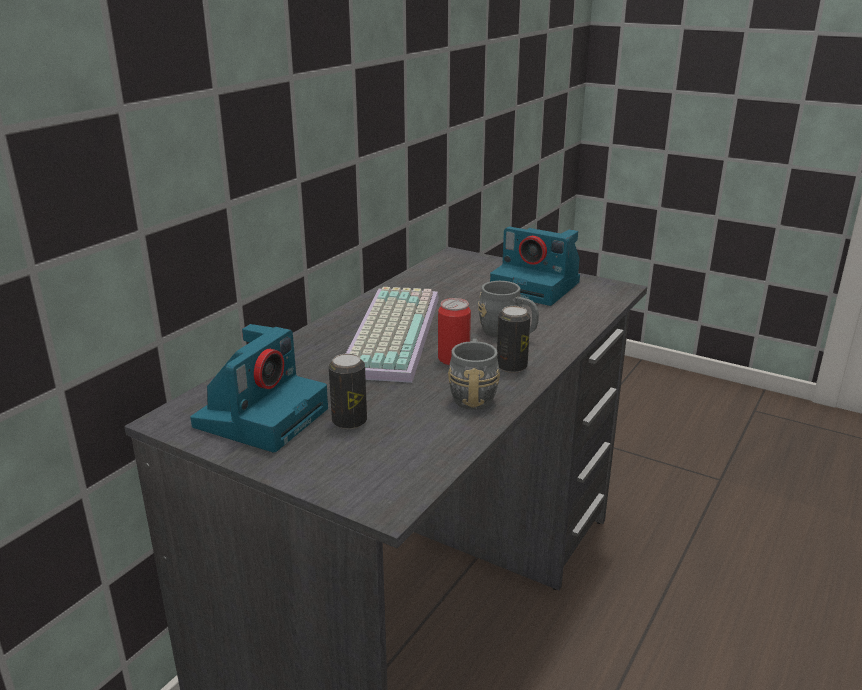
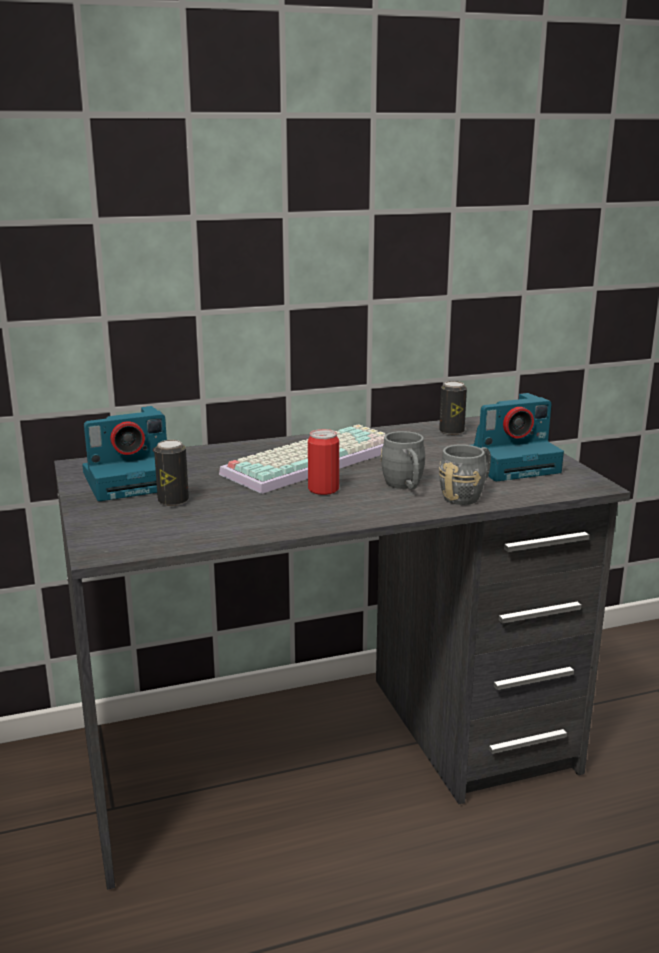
camera: 40 degrees right, 5 degrees down
grey mug [448,339,500,410] -> grey mug moved to [439,444,491,505]
camera [490,227,580,306] -> camera turned 90 degrees counterclockwise [472,393,564,481]
can [497,306,530,373] -> can moved to [439,381,467,435]

